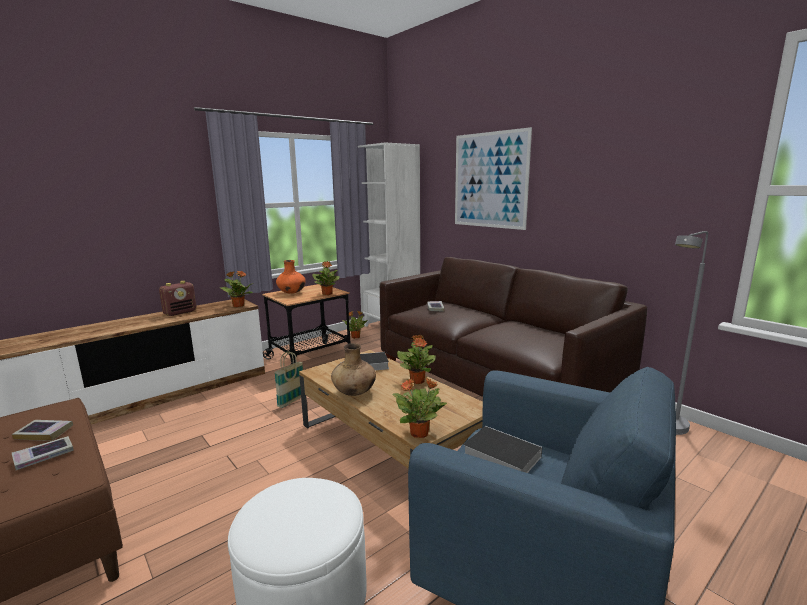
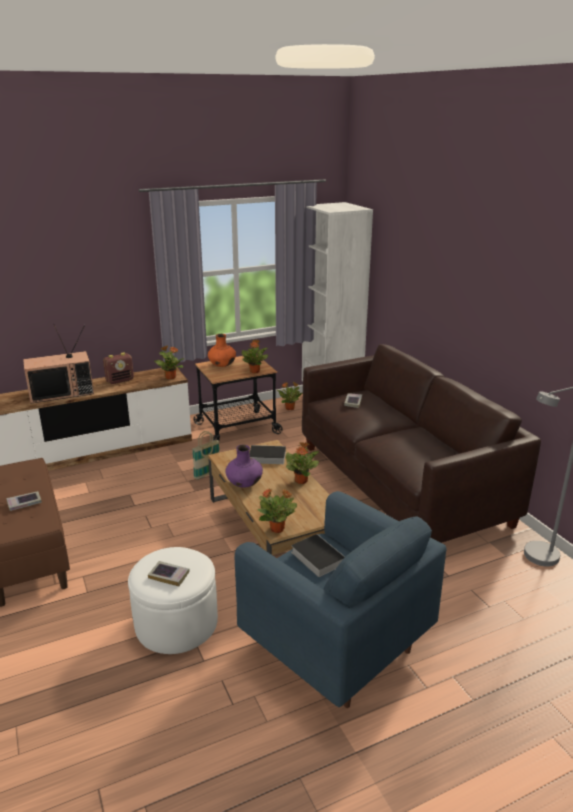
camera: 15 degrees right, 10 degrees up
book [12,420,73,441] -> book moved to [148,561,190,586]
brown vase [331,343,376,396] -> purple vase [225,445,263,488]
picture [455,127,532,230] -> none
none -> television [23,324,94,404]

